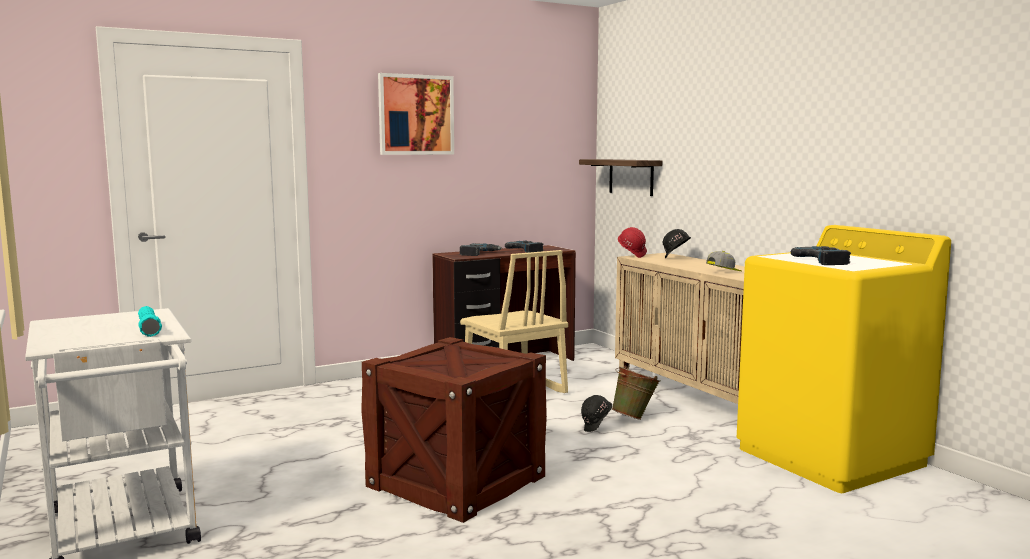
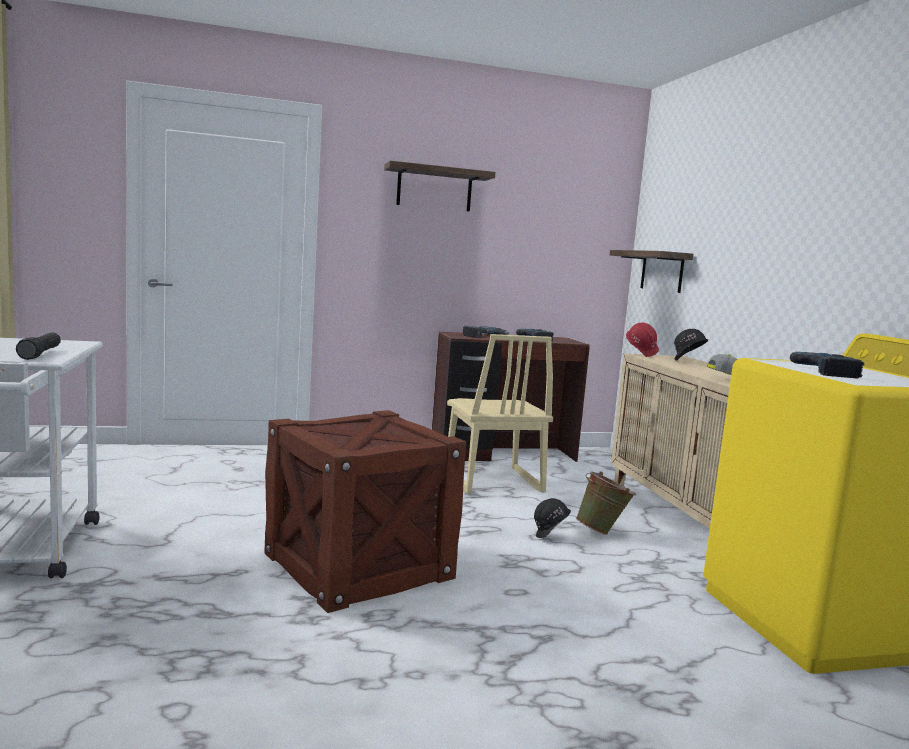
camera: 15 degrees right, 0 degrees up
turquoise flashlight [138,306,162,337] -> black flashlight [16,332,61,360]
picture [378,73,454,155] -> shelf [384,161,496,212]

